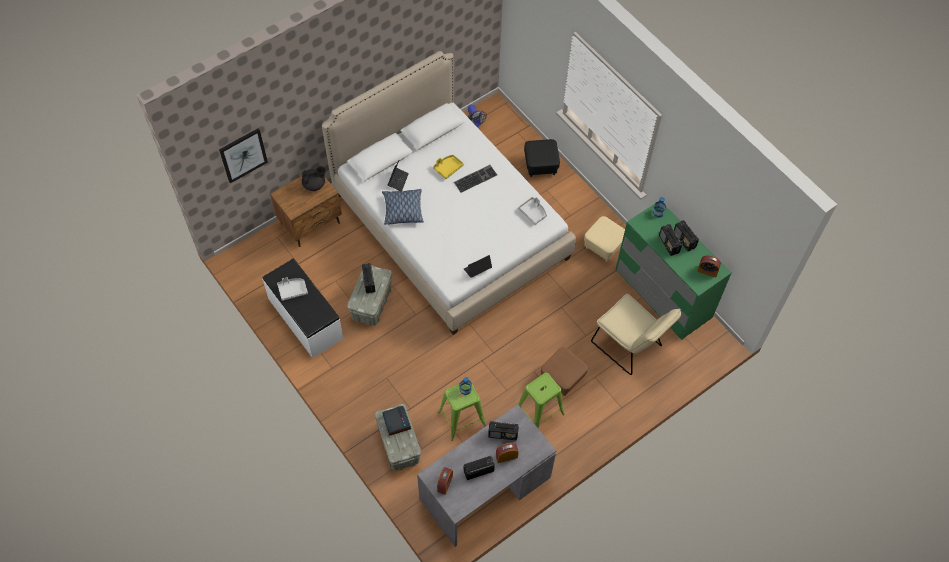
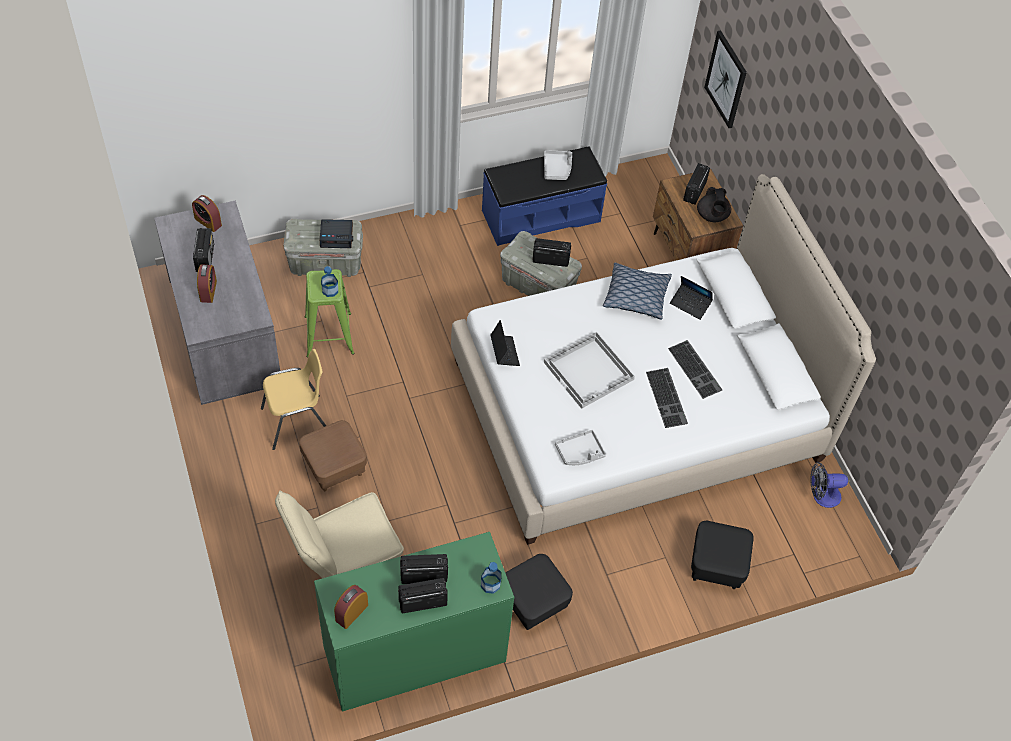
camera: 105 degrees right, 5 degrees down
white bench [262,259,344,358] -> blue bench [482,146,607,246]
yellow tray [433,155,464,179] -> keyboard [668,340,722,399]
radio [488,421,519,440] -> radio moved to [683,163,710,205]
green stool [518,373,565,428] -> yellow chair [261,349,326,450]
beige ottoman [584,216,625,262] -> black ottoman [505,554,573,630]
none -> white tray [544,332,635,409]

